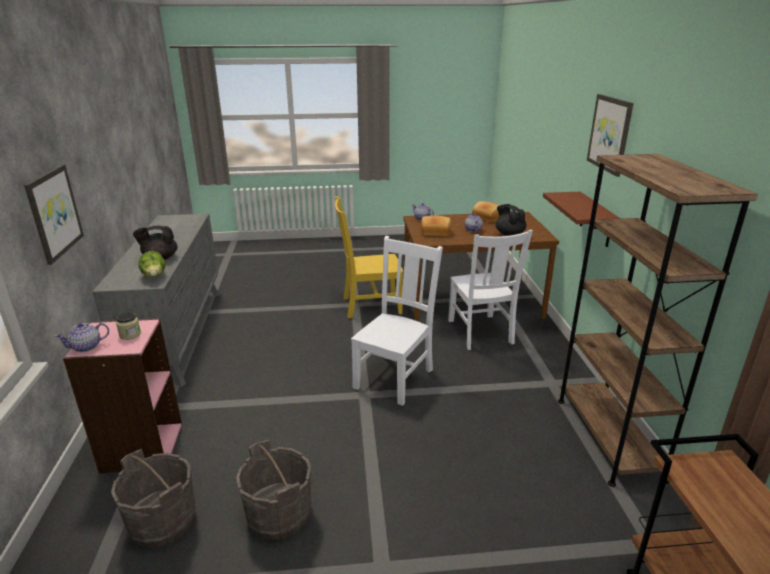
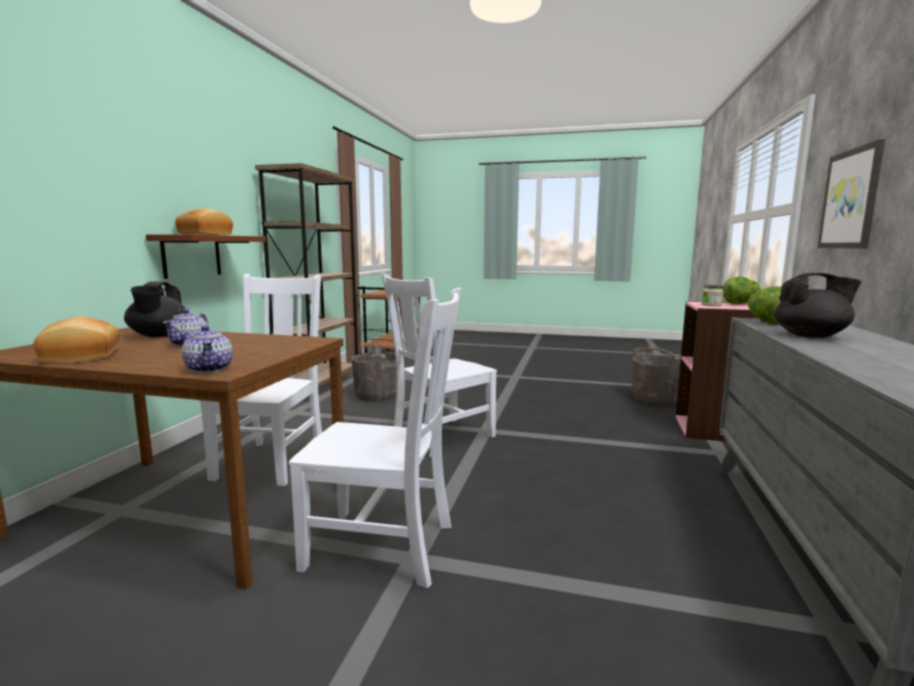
camera: 160 degrees left, 15 degrees down
teapot [55,322,109,352] -> lettuce [722,276,764,304]
grey bucket [236,440,311,540] -> grey bucket moved to [351,345,397,402]
yellow chair [335,196,403,319] -> white chair [289,288,461,588]
bread [421,215,451,236] -> bread moved to [175,208,233,235]
picture [587,94,634,177] -> none

